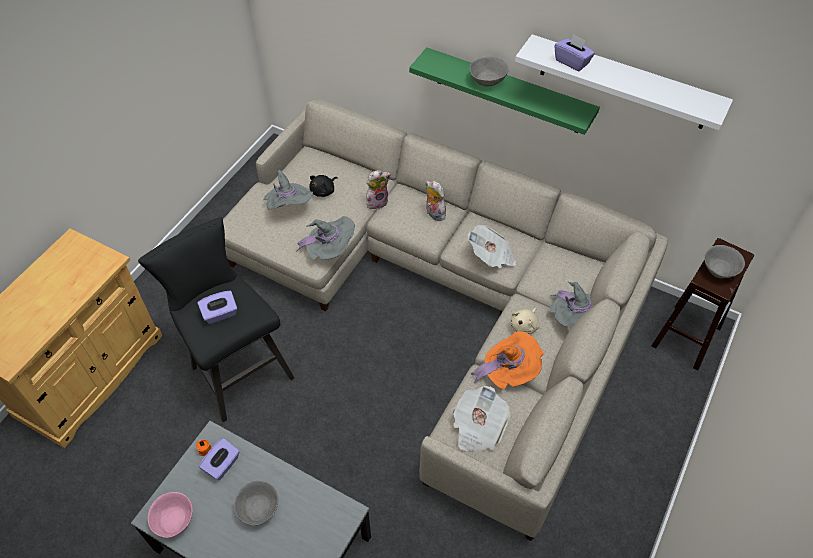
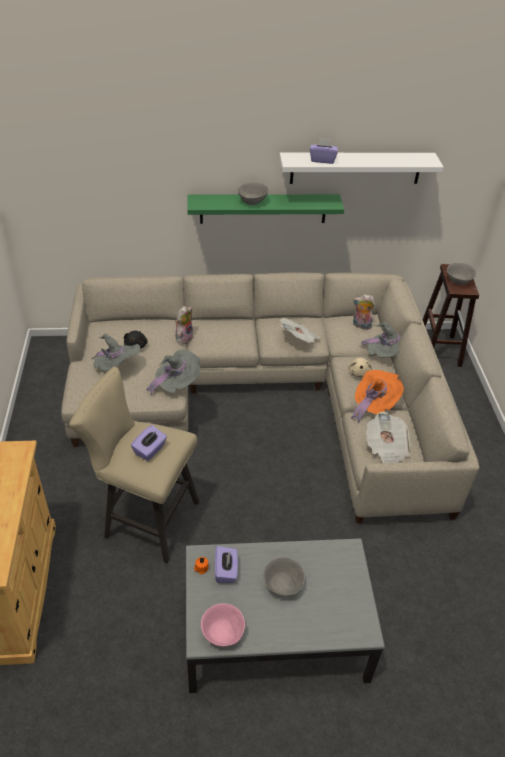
camera: 35 degrees left, 10 degrees down
black stool [138,217,295,422] -> beige stool [69,367,199,563]
plush toy [426,181,446,221] -> plush toy moved to [353,294,375,329]

